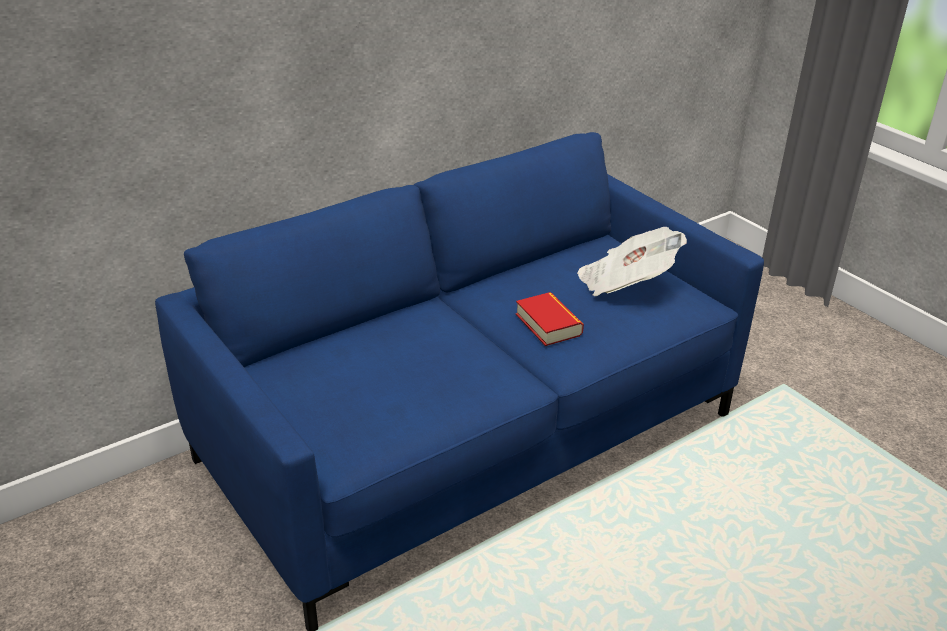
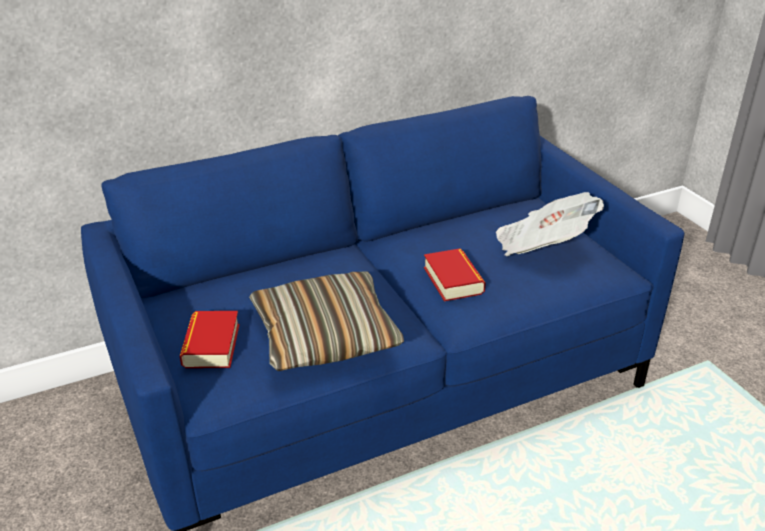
camera: 10 degrees right, 0 degrees up
none -> book [180,311,239,368]
none -> pillow [249,271,404,371]

